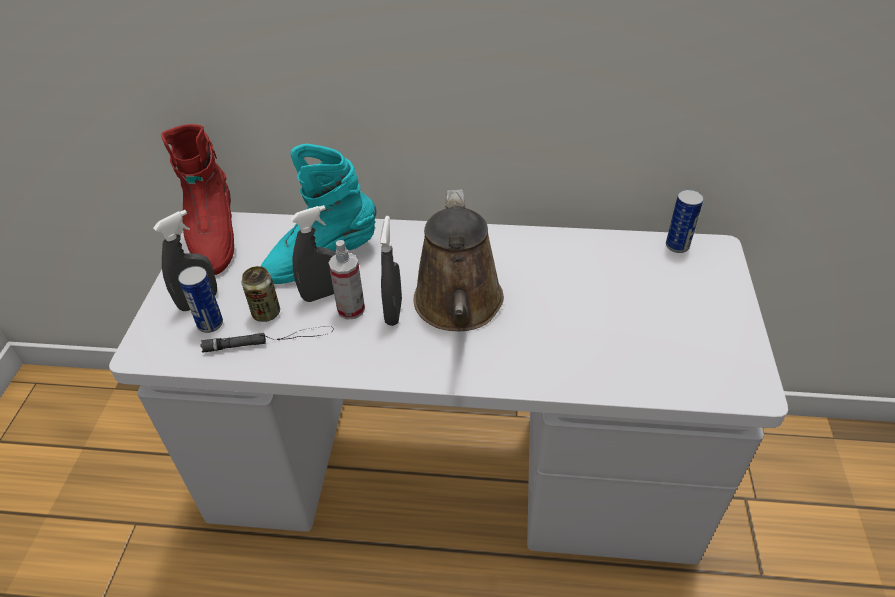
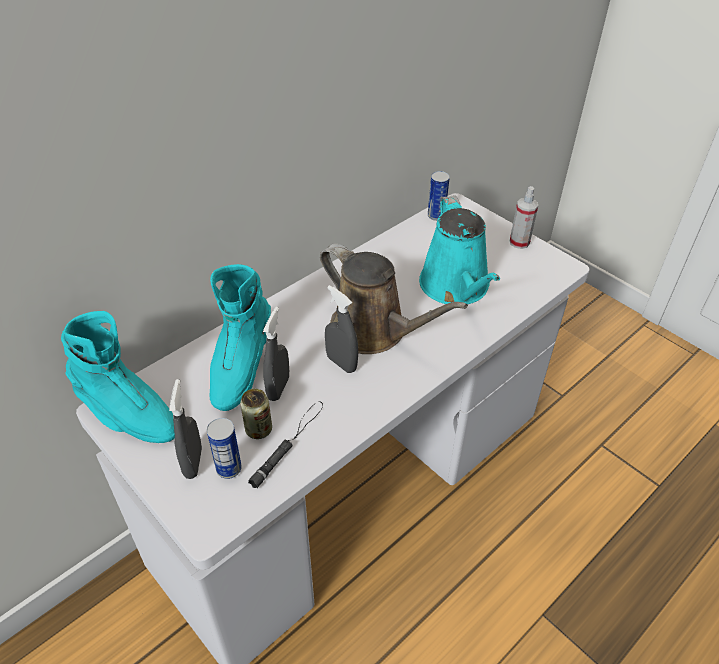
camera: 50 degrees left, 0 degrees up
red boot [161,124,234,275] -> turquoise boot [61,311,175,443]
spray bottle [329,240,365,320] -> spray bottle moved to [510,186,538,249]
none -> turquoise watering can [419,195,500,304]

